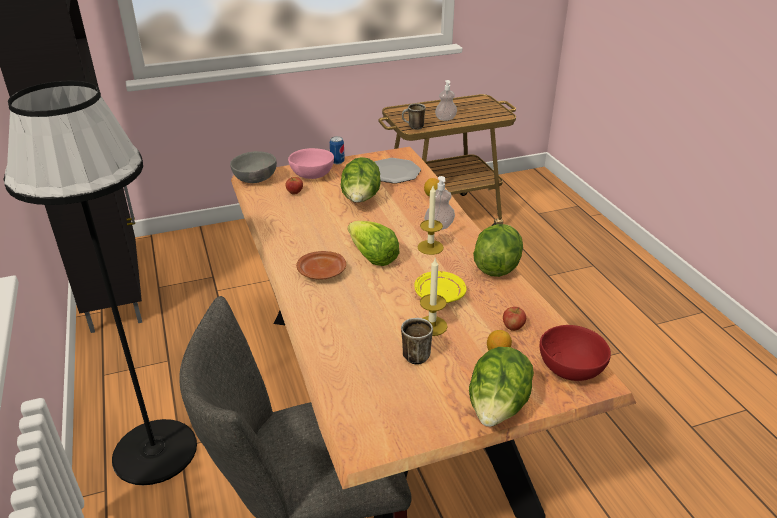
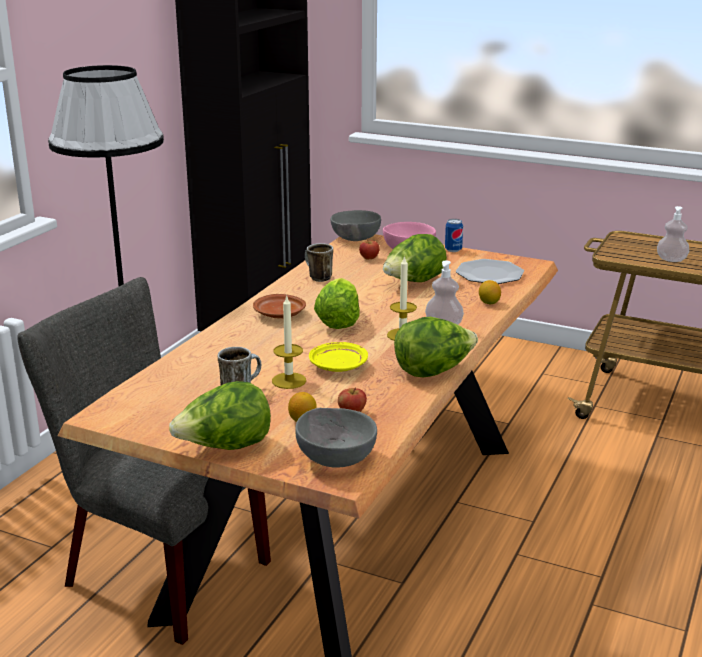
camera: 45 degrees right, 10 degrees down
mug [402,103,426,130] -> mug moved to [305,243,333,282]
red bowl [540,325,611,381] -> grey bowl [295,408,377,468]

